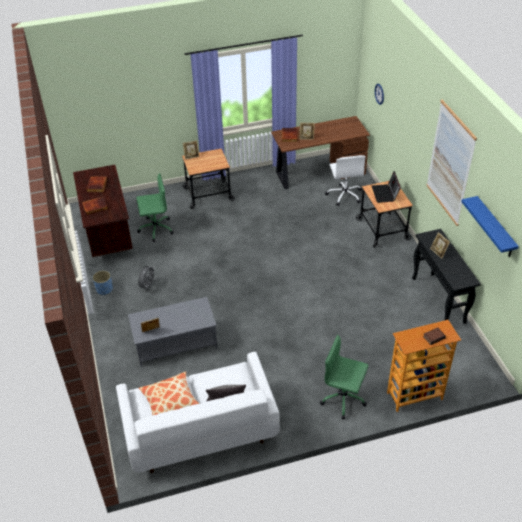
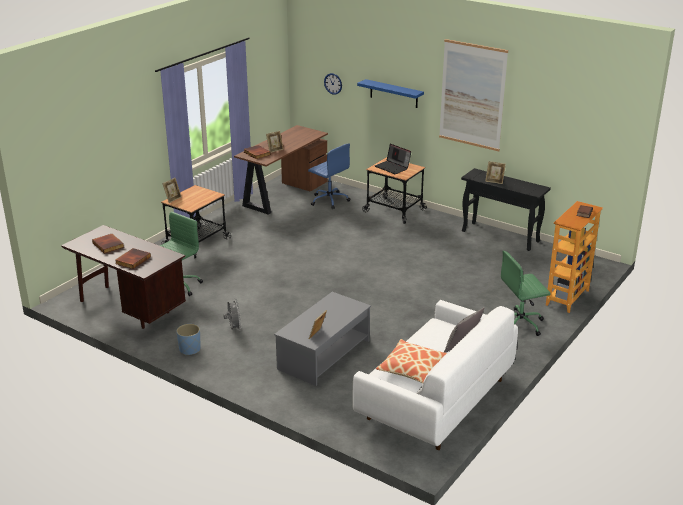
camera: 40 degrees left, 15 degrees down
white office chair [325,155,366,206] -> blue office chair [308,144,350,209]
blue shelf [461,196,519,257] -> blue shelf moved to [357,79,424,108]

